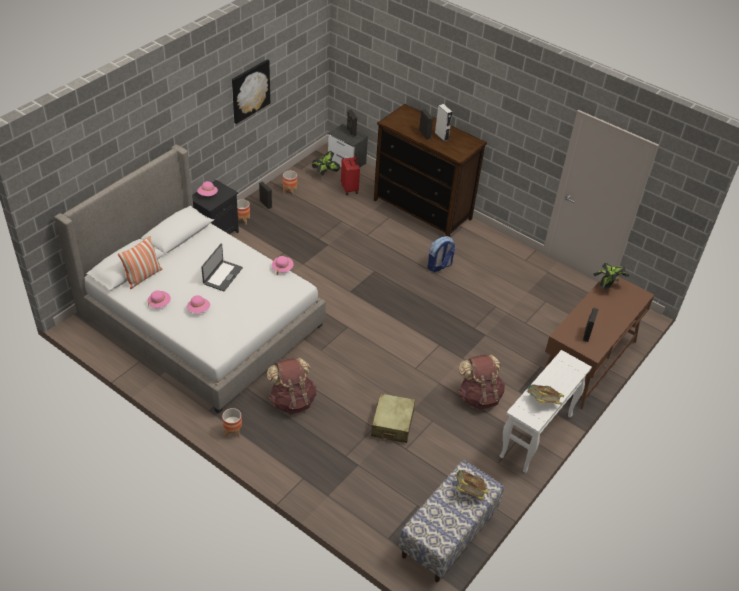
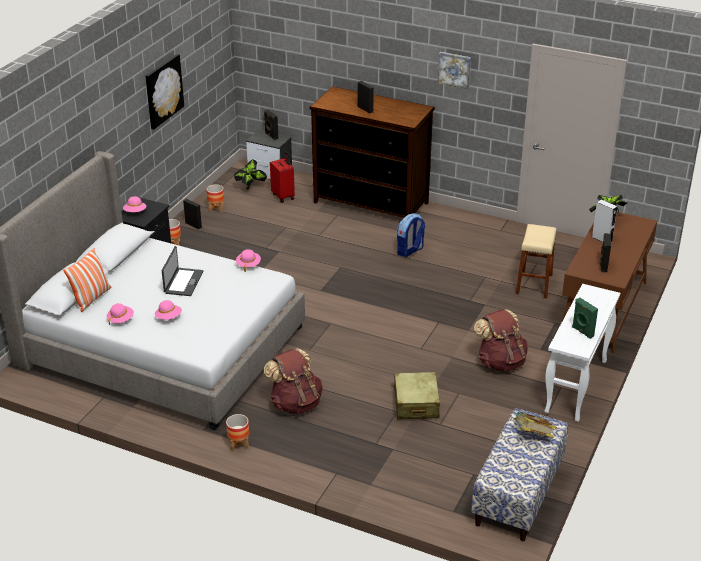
camera: 10 degrees left, 10 degrees down
grey speaker [435,104,453,141] -> grey speaker moved to [592,200,617,242]
book [527,384,564,404] -> green speaker [572,298,598,339]
none -> picture [438,52,471,89]
none -> beige stool [516,224,557,298]

